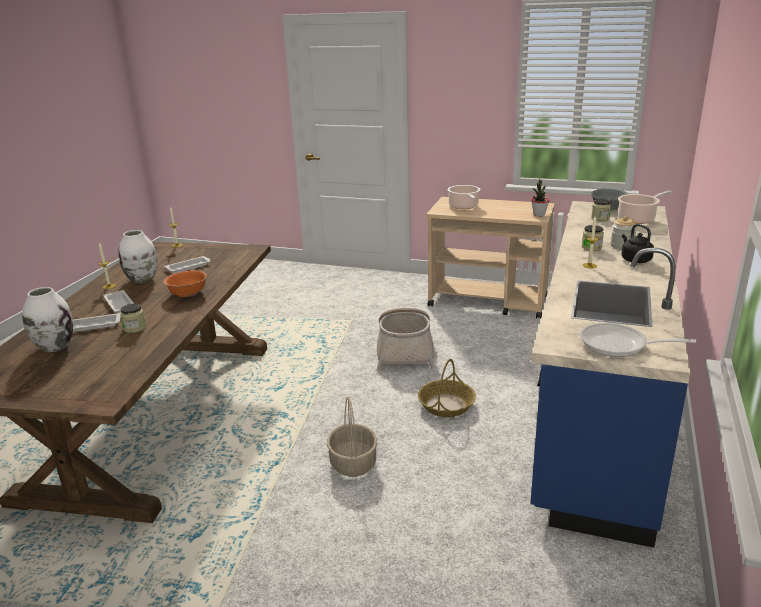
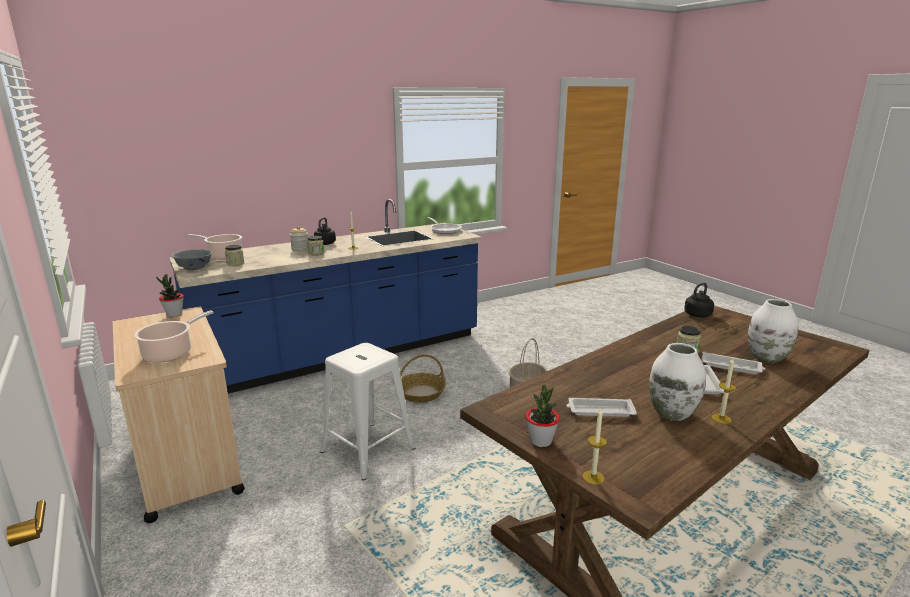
camera: 140 degrees left, 5 degrees down
orange bowl [164,270,207,297] -> none
basket [377,308,435,370] -> white stool [320,343,415,481]
none -> potted plant [526,385,560,447]
none -> black kettle [684,283,714,317]

